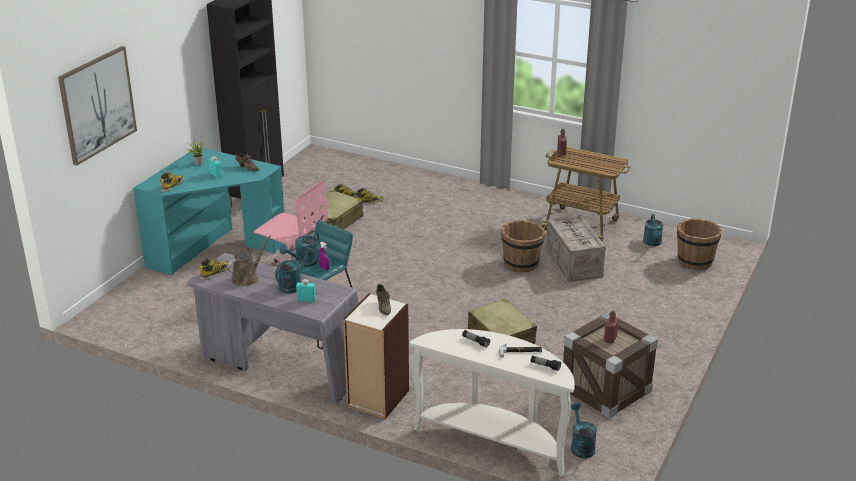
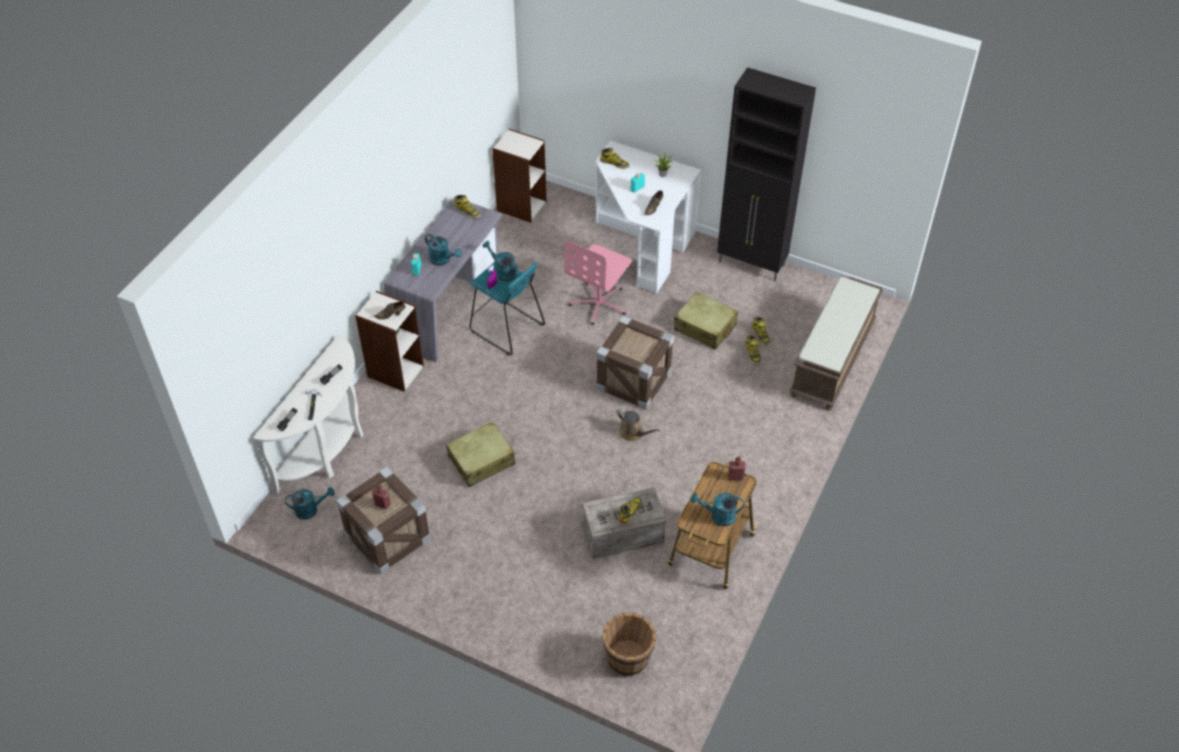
camera: 90 degrees right, 20 degrees up
picture [58,46,137,166] -> none
turquoise desk [133,148,286,275] -> white desk [596,140,701,294]
brown watering can [227,235,271,286] -> brown watering can moved to [616,408,660,441]
brown bucket [501,220,545,272] -> none
turquoise watering can [643,214,663,246] -> turquoise watering can moved to [691,493,744,526]
none -> bookcase [492,129,547,223]
none -> crate [596,315,674,410]
none -> boot [618,497,642,526]
none -> brown bench [789,275,883,411]

